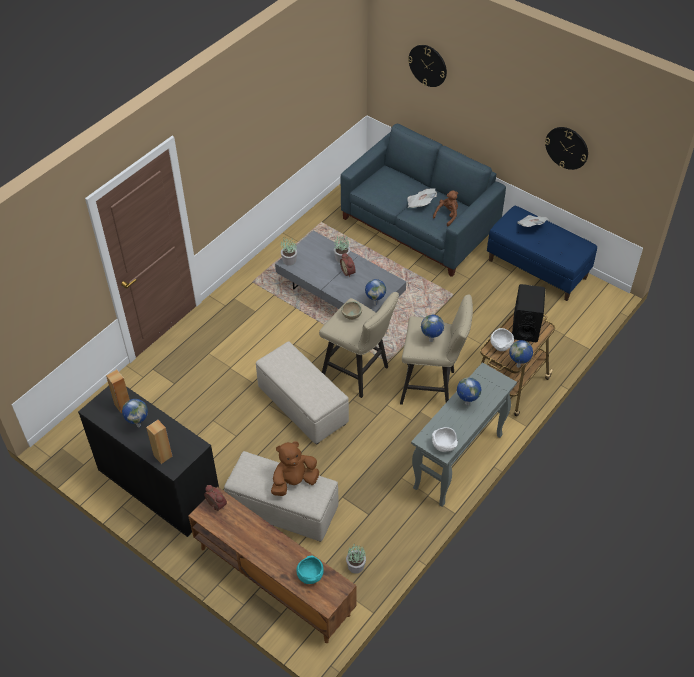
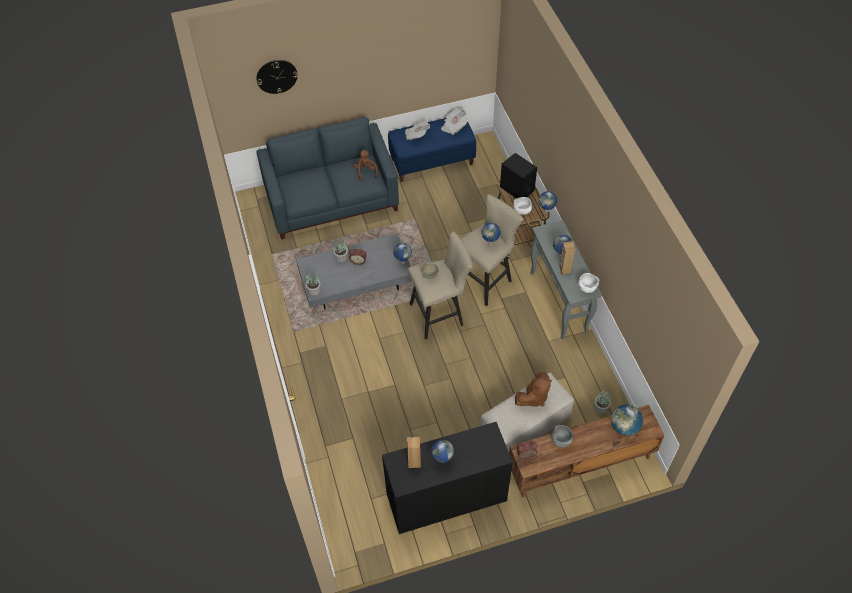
camera: 55 degrees left, 5 degrees up
brown speaker [146,420,172,464] -> brown speaker moved to [559,241,575,274]
beige ottoman [256,341,349,445] -> none
brown plush toy [271,441,319,496] -> brown plush toy turned 135 degrees counterclockwise [515,372,552,407]
turquoise bowl [297,556,324,584] -> globe [611,404,643,436]
newspaper [407,188,437,208] -> newspaper moved to [441,108,468,135]
wall clock [545,127,588,170] -> none
none -> grey bowl [552,425,573,448]

